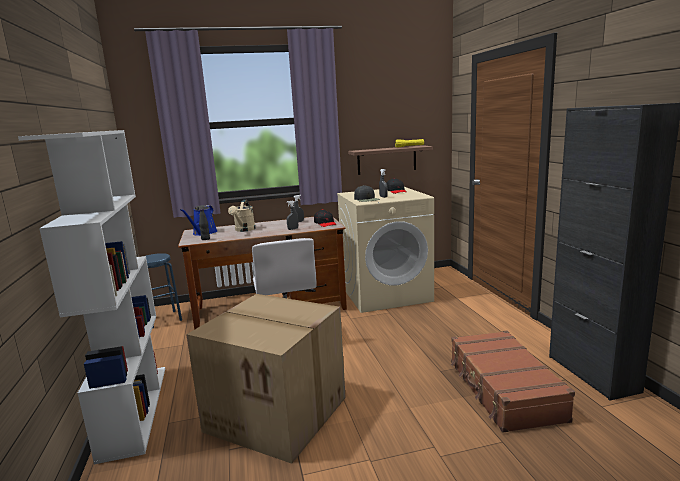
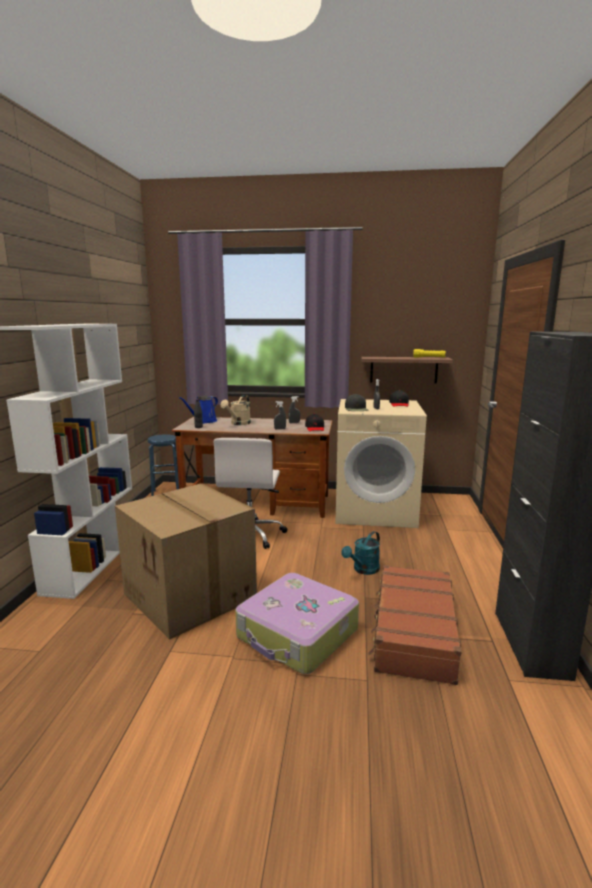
camera: 20 degrees right, 0 degrees up
none -> suitcase [235,573,359,674]
none -> turquoise watering can [341,531,380,575]

